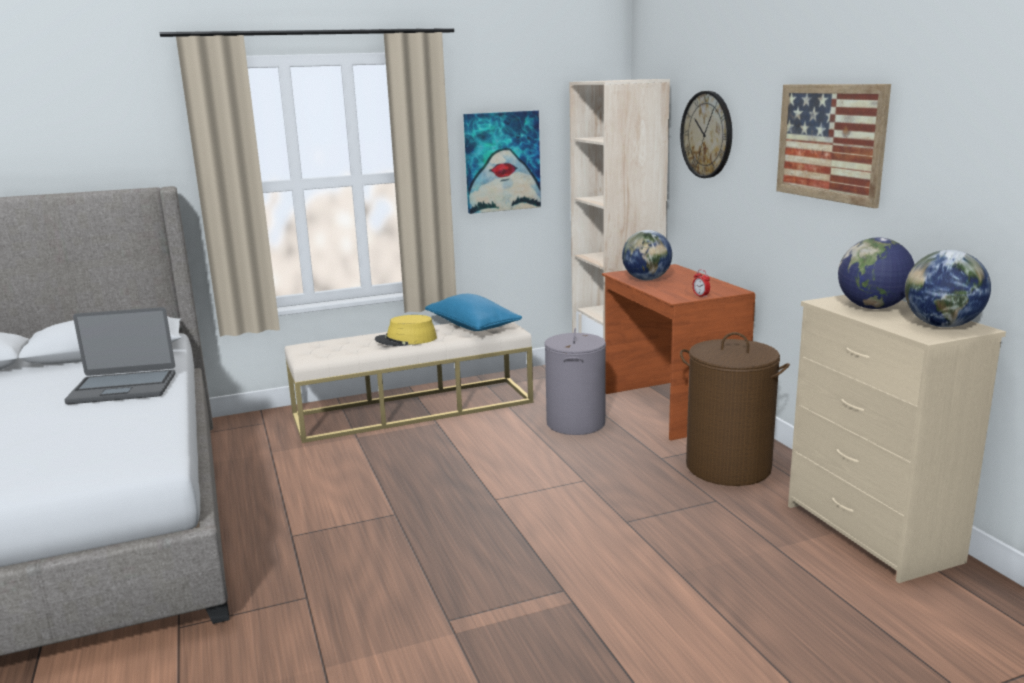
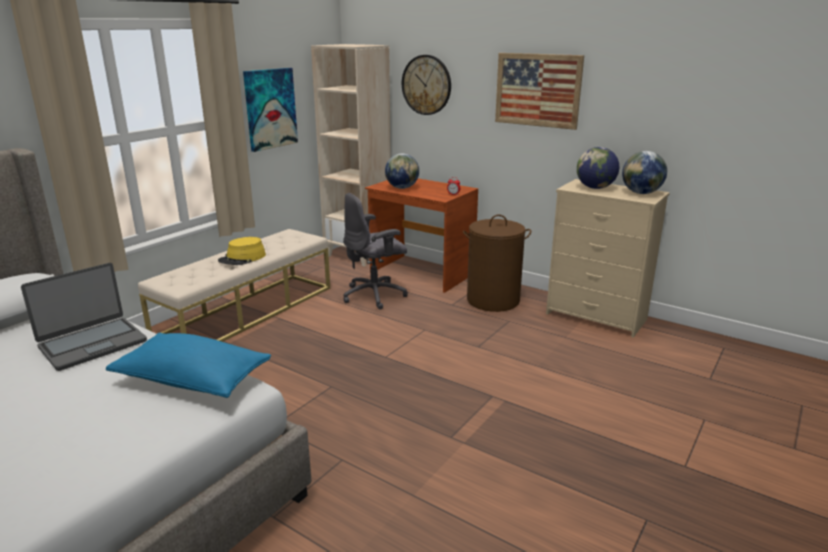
camera: 35 degrees left, 5 degrees up
blue pillow [425,294,522,331] -> blue pillow moved to [106,333,271,398]
grey laundry basket [545,328,606,435] -> grey office chair [343,193,408,310]

